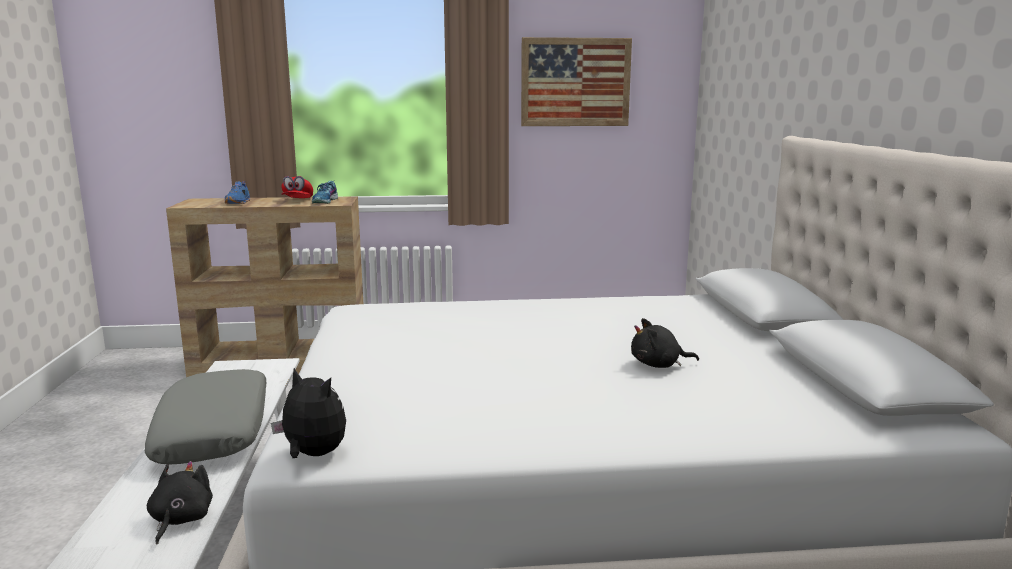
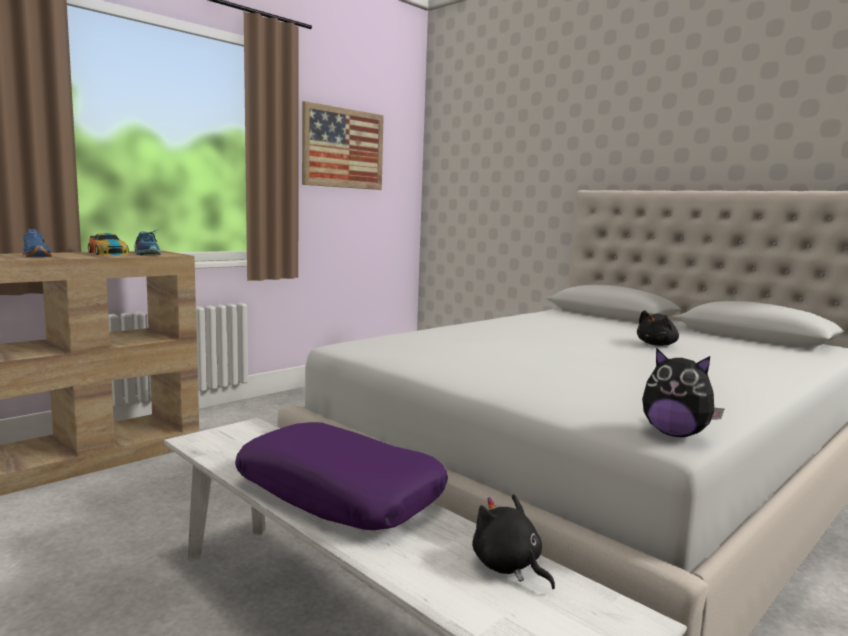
camera: 40 degrees left, 5 degrees down
grey pillow [144,369,266,465] -> purple pillow [235,422,448,530]
plush toy [271,368,346,458] -> plush toy turned 135 degrees counterclockwise [642,348,724,437]
red cap [281,176,313,198] -> toy car [88,233,129,255]

